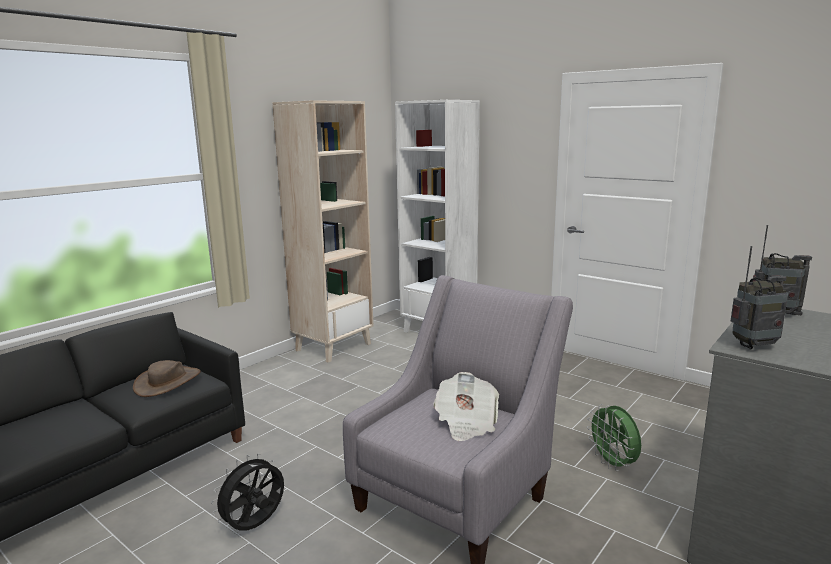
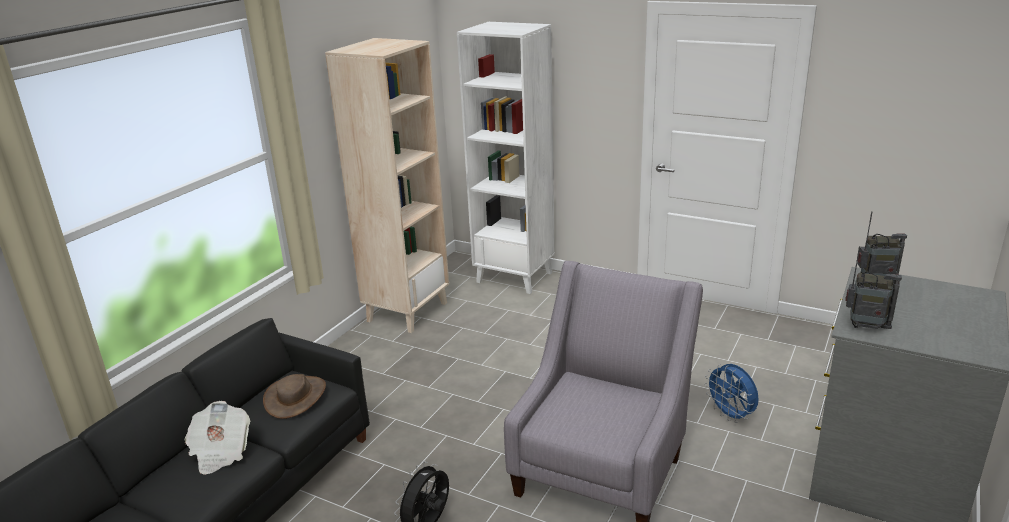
camera: 10 degrees left, 10 degrees up
newspaper [433,372,499,441] -> newspaper moved to [184,401,250,475]
green fan [587,404,641,471] -> blue fan [704,364,759,423]
radio [731,246,788,350] -> radio turned 45 degrees clockwise [845,246,902,329]

